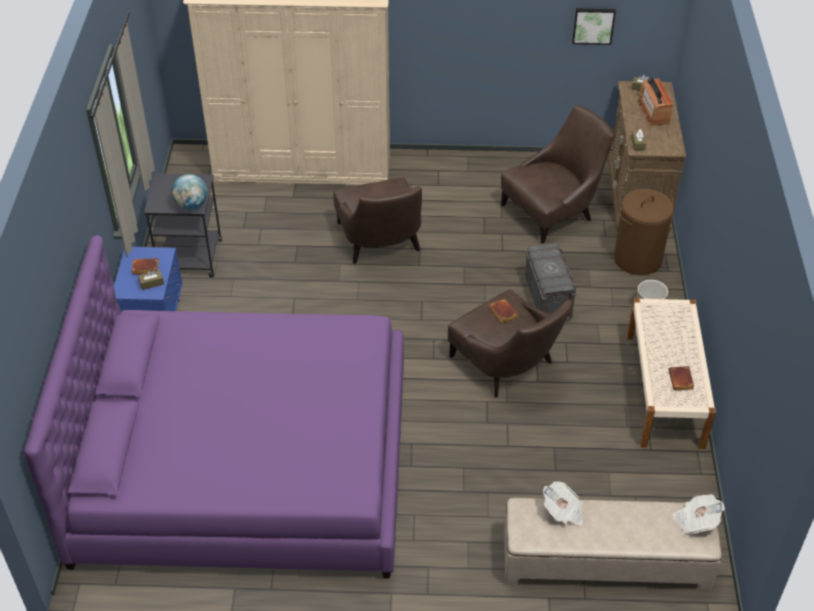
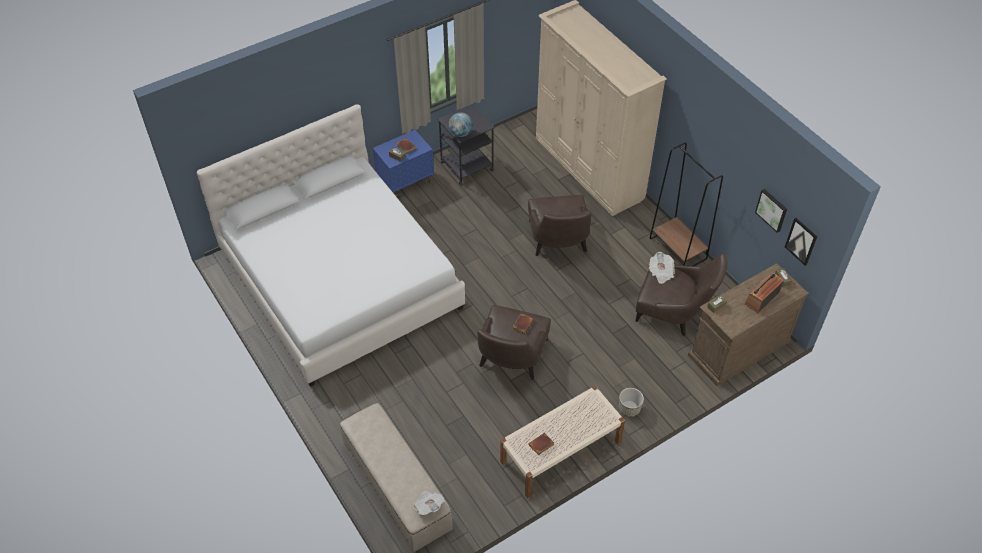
camera: 55 degrees right, 5 degrees up
purple bed [23,235,404,579] -> white bed [197,104,465,387]
brown armchair [333,178,422,264] -> brown armchair turned 45 degrees counterclockwise [528,195,591,256]
grey storage box [525,243,577,321] -> none
newspaper [543,481,583,526] -> newspaper moved to [649,252,675,284]
brown laundry basket [614,189,674,275] -> none
none -> clothes rack [650,142,723,266]
none -> picture [785,218,818,266]

